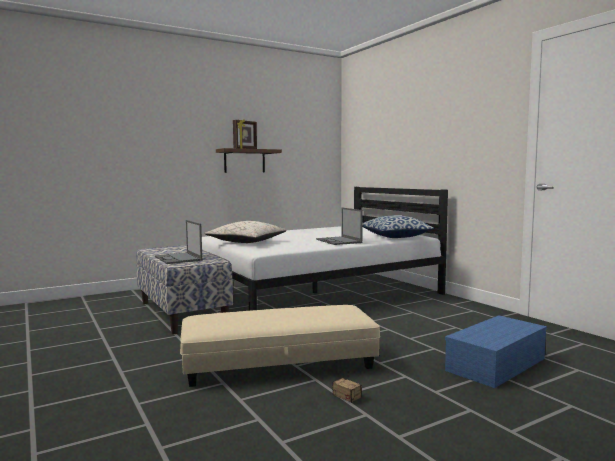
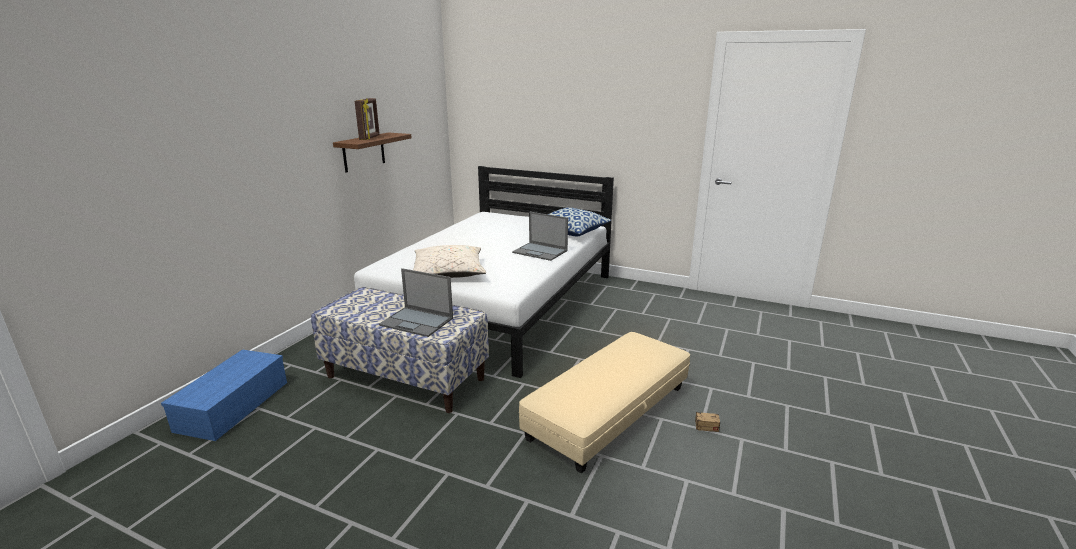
camera: 35 degrees left, 15 degrees up
blue storage box [445,315,547,388] -> blue storage box moved to [161,350,287,441]

